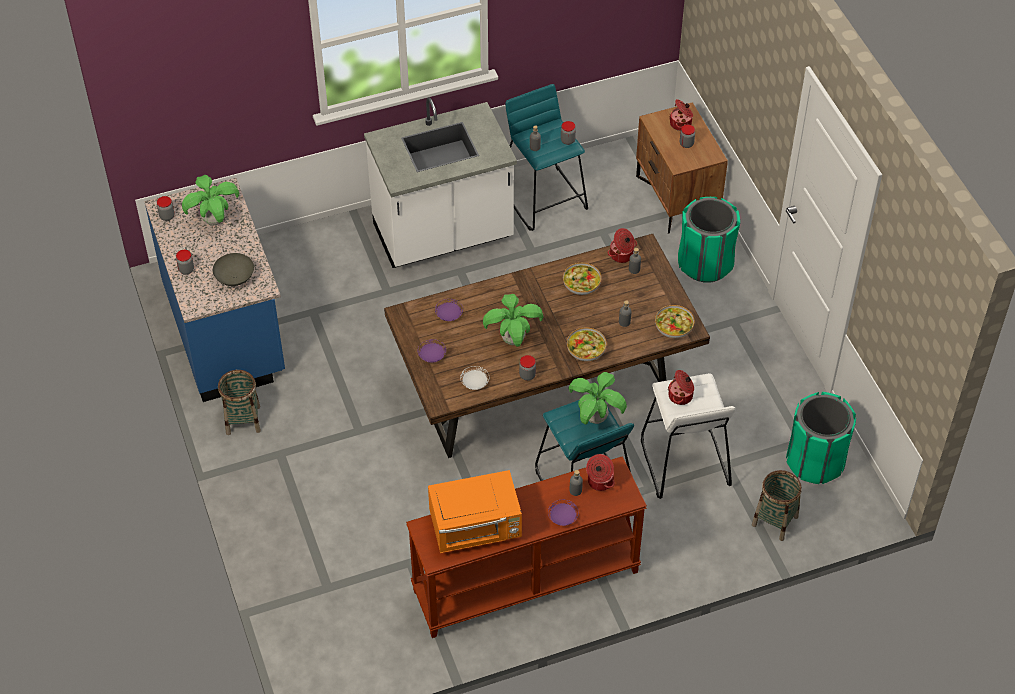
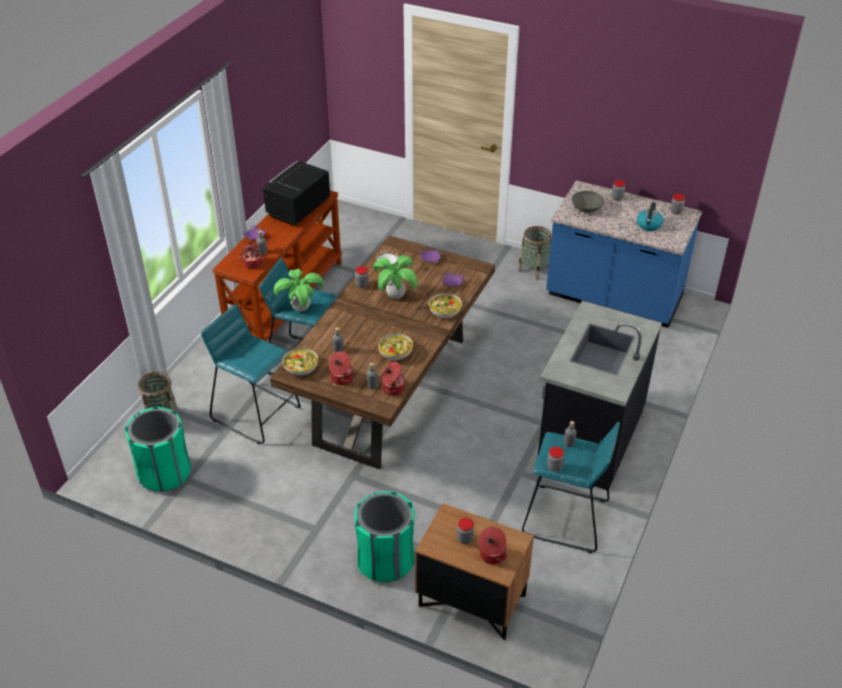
camera: 135 degrees right, 10 degrees down
potted plant [182,175,240,226] -> kettle [637,202,664,231]
white counter [364,97,517,268] -> black counter [538,301,662,490]
orange microwave [428,470,522,553] -> black microwave [263,161,330,226]
bowl [567,328,606,361] -> bowl moved to [429,293,462,318]
white stool [641,373,736,499] -> turquoise stool [201,304,301,445]
cooking pot [668,370,694,405] -> cooking pot moved to [329,351,353,385]

